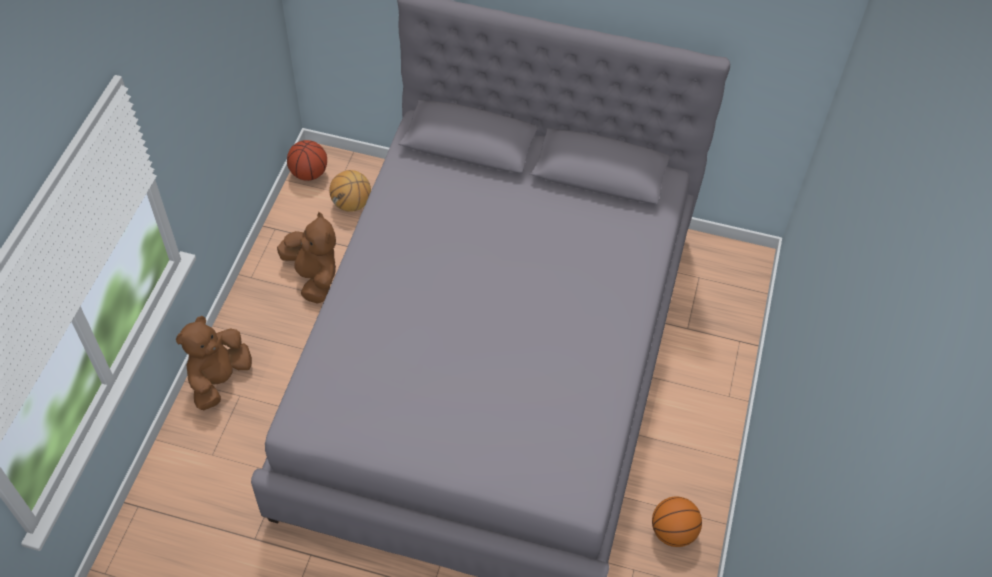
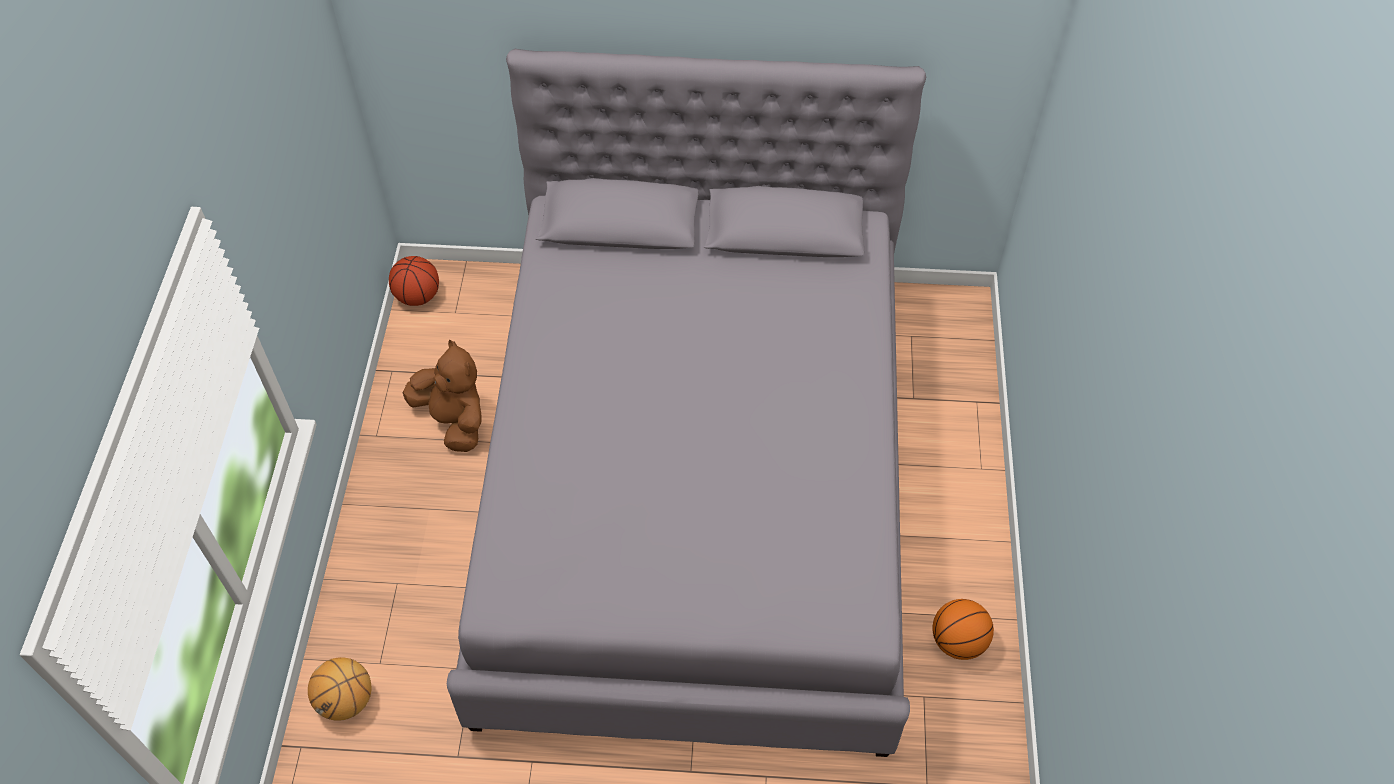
camera: 10 degrees left, 0 degrees up
brown plush toy [176,316,252,410] -> none
basketball [329,170,371,212] -> basketball moved to [308,657,371,721]

